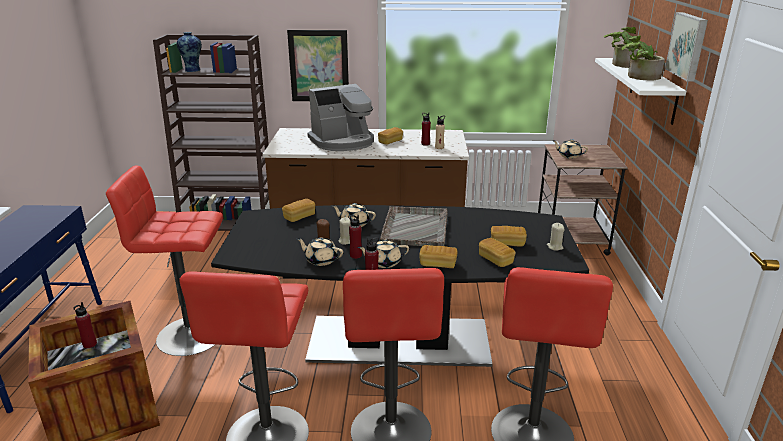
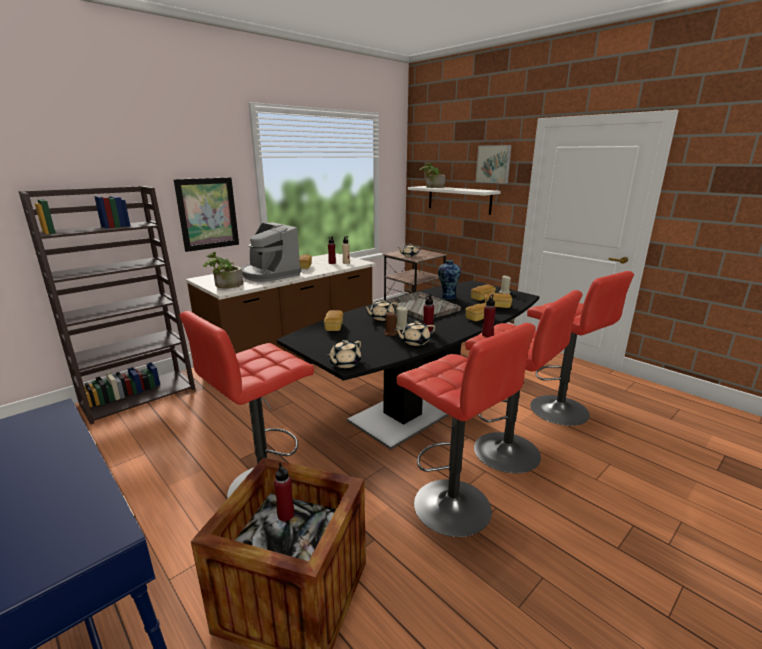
camera: 45 degrees left, 5 degrees down
vase [177,32,202,72] -> vase moved to [438,260,461,299]
coffee machine [308,84,374,151] -> coffee machine turned 120 degrees clockwise [241,222,301,282]
beige teapot [357,239,409,268] -> beige teapot moved to [326,340,362,368]
potted plant [621,36,665,81] -> potted plant moved to [203,252,243,289]

